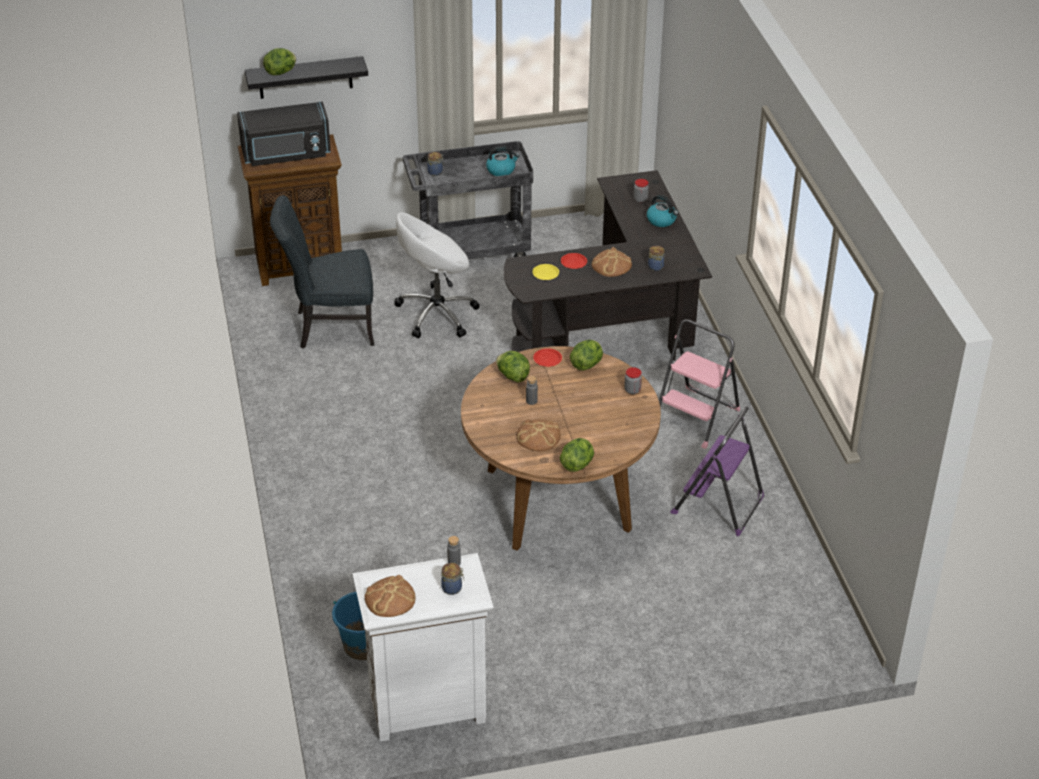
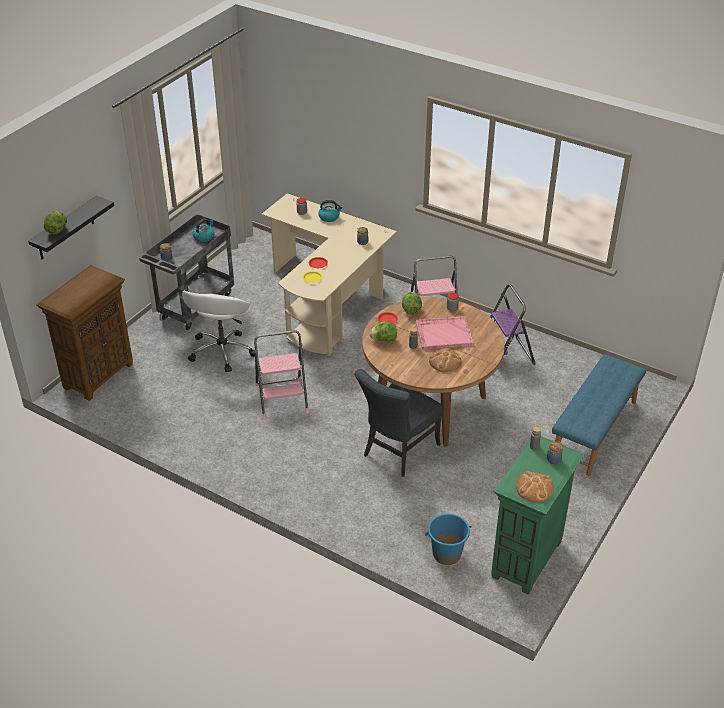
camera: 45 degrees left, 0 degrees up
black microwave [237,102,331,166] -> none
grey chair [270,195,374,349] -> grey chair moved to [354,369,444,477]
white cabinet [352,553,494,741] -> green cabinet [491,436,585,595]
black desk [504,170,712,361] -> beige desk [261,193,397,356]
lettuce [560,438,594,472] -> none
bread [592,247,632,277] -> none
none -> pink step ladder [254,330,310,420]
none -> pink tray [416,316,474,350]
none -> blue bench [552,354,646,476]

